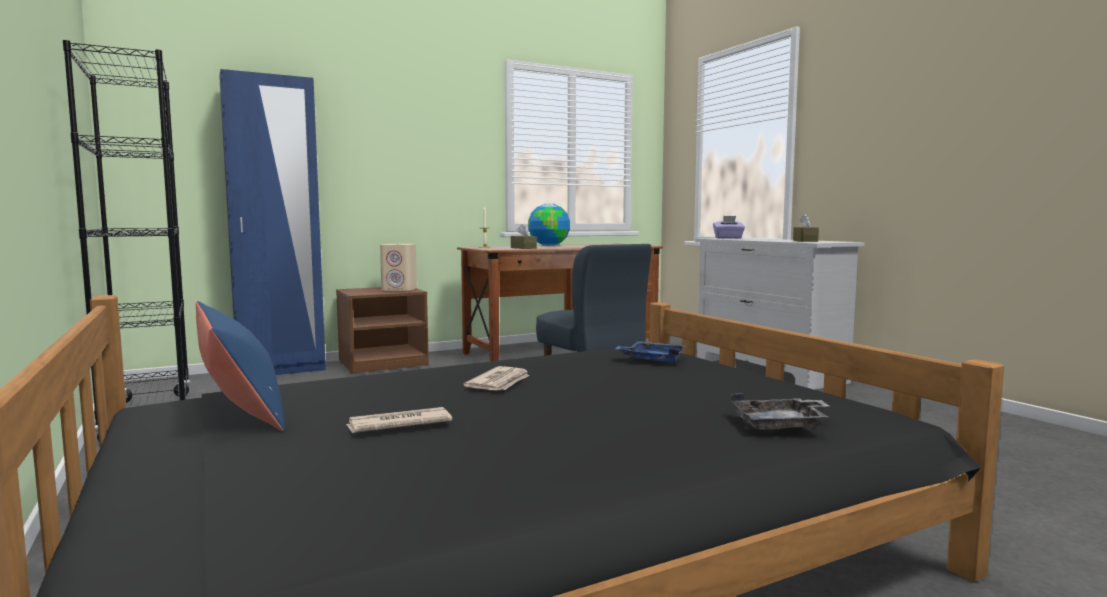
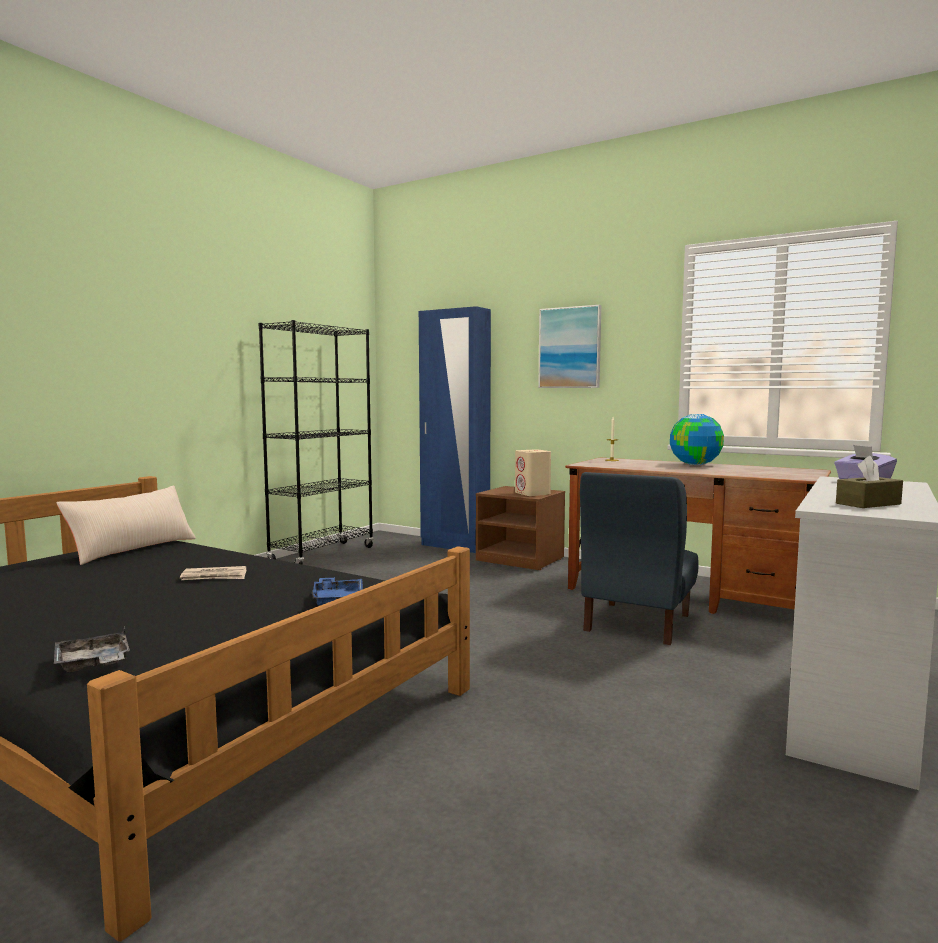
camera: 60 degrees right, 0 degrees up
blue pillow [196,301,285,432] -> beige pillow [56,486,196,565]
newspaper [346,407,452,433] -> none
brown tissue box [511,224,537,249] -> none
none -> picture [538,305,601,388]

